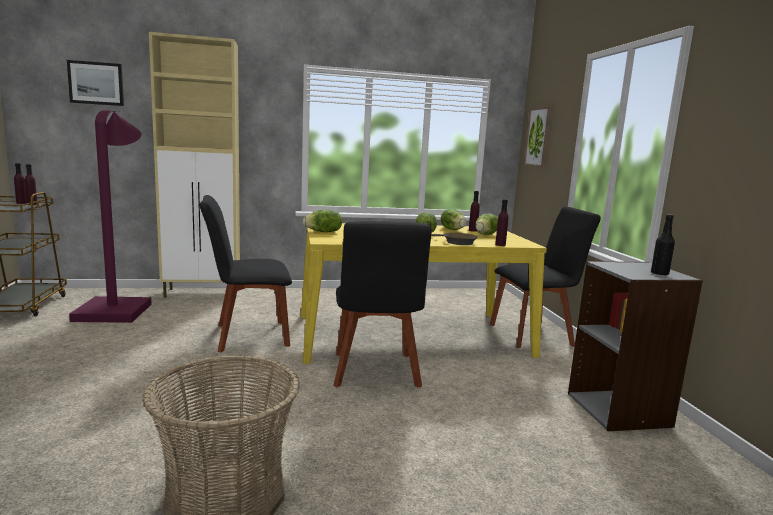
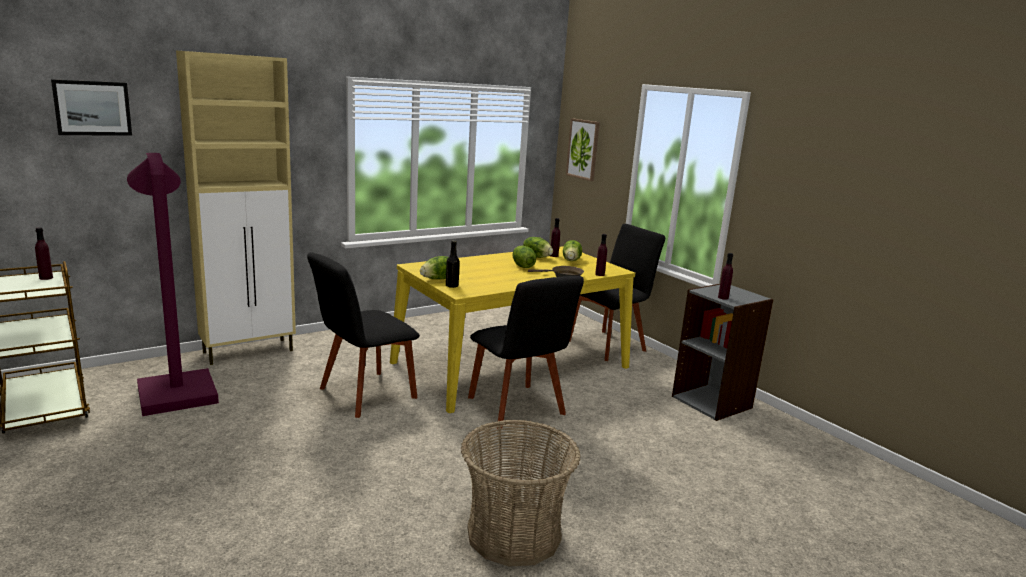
camera: 25 degrees left, 5 degrees up
purple bottle [14,163,27,204] -> purple bottle moved to [718,253,733,300]
black bottle [651,214,675,275] -> black bottle moved to [446,240,460,287]

